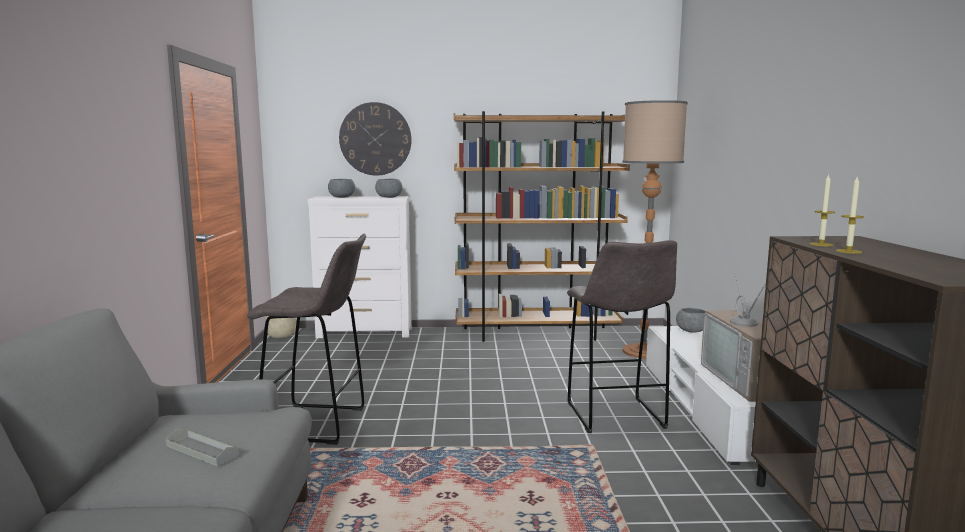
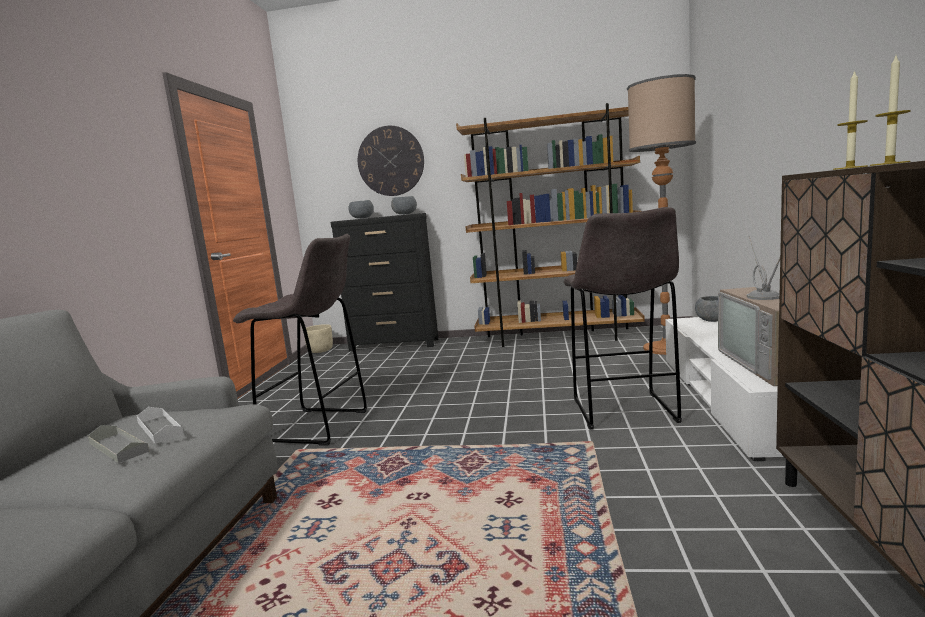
camera: 10 degrees right, 0 degrees up
white dresser [308,196,412,338] -> black dresser [331,213,439,352]
none -> white tray [137,407,184,444]

